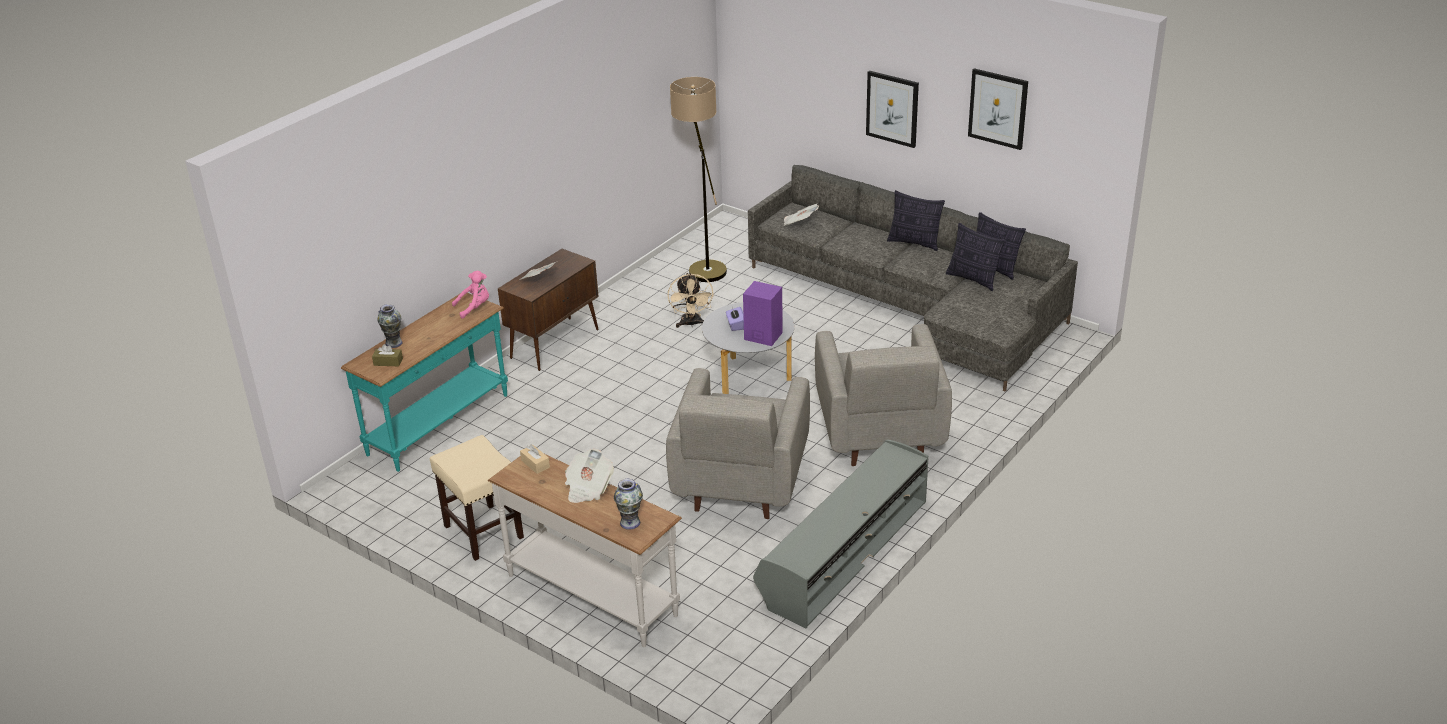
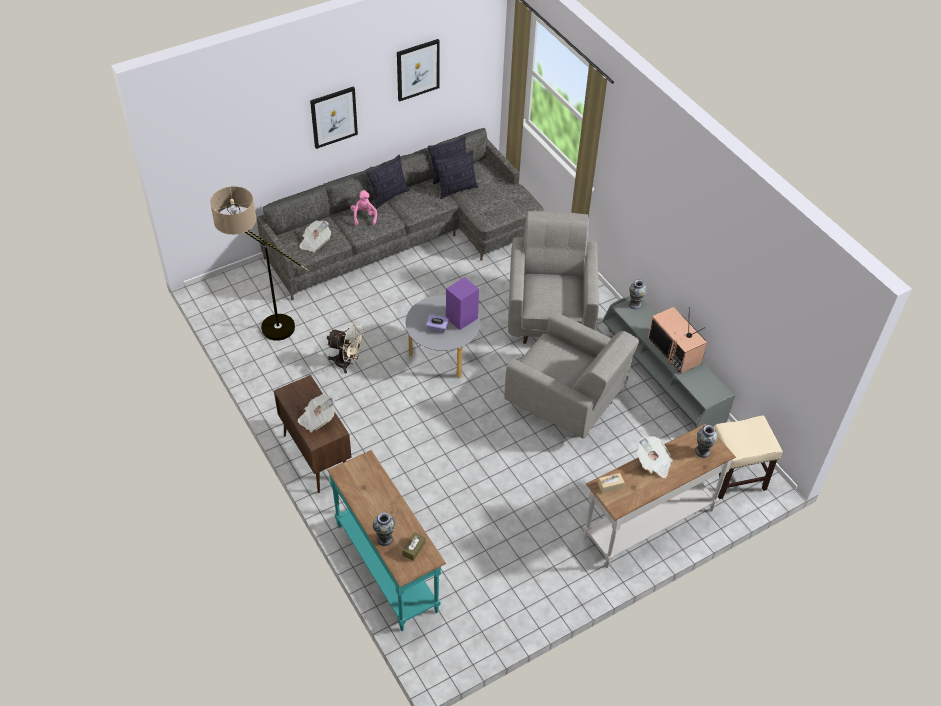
camera: 70 degrees left, 15 degrees up
beige stool [430,435,524,561] -> beige stool moved to [714,415,783,499]
pink plush toy [452,270,489,319] -> pink plush toy moved to [351,190,377,226]
grey armchair [815,324,952,466] -> grey armchair turned 105 degrees counterclockwise [508,211,599,344]
none -> vase [629,279,647,309]
none -> television [648,307,707,374]

